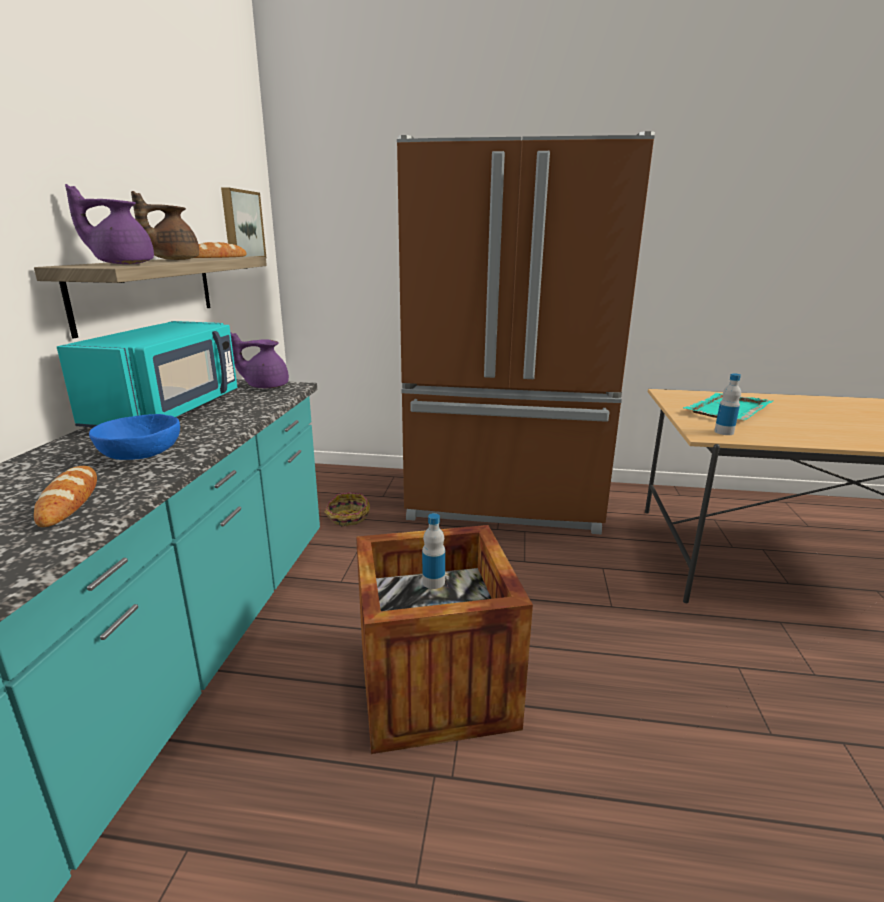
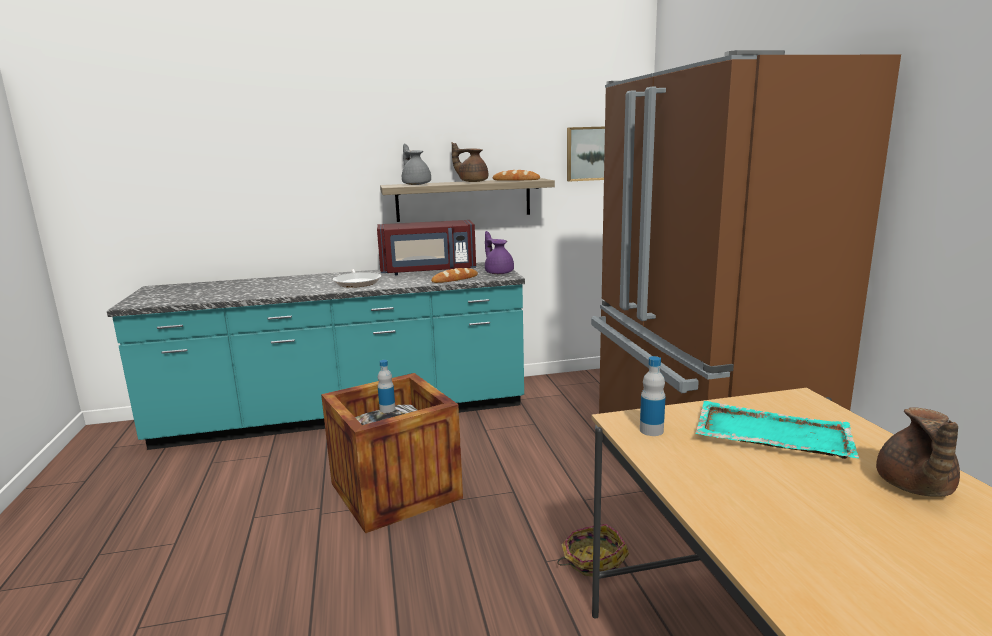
camera: 70 degrees right, 5 degrees down
bread [34,466,97,527] -> bread moved to [431,268,478,283]
turquoise microwave [57,321,237,427] -> red microwave [377,220,476,276]
purple teapot [65,184,154,264] -> grey teapot [402,144,431,185]
blue bowl [89,414,180,460] -> frying pan [333,269,381,288]
basket [324,493,370,526] -> basket moved to [558,524,629,577]
none -> brown teapot [876,407,960,497]

